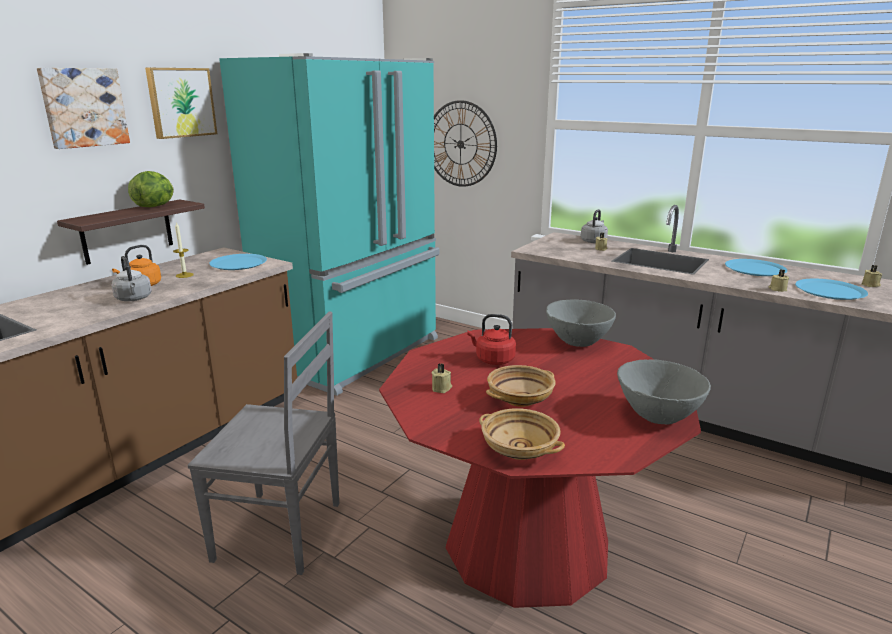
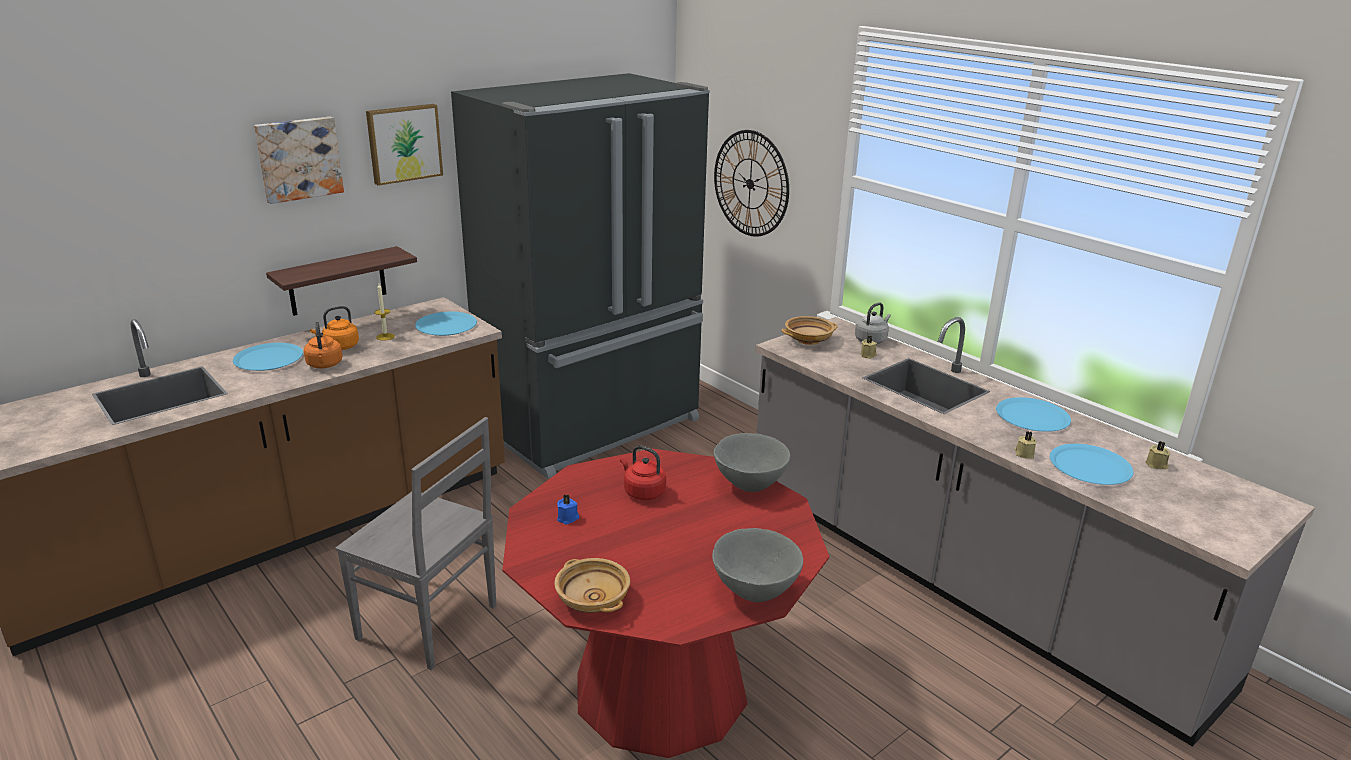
camera: 15 degrees right, 5 degrees up
grey kettle [111,256,152,301] -> orange kettle [304,322,343,368]
lettuce [128,171,174,207] -> none
turquoise fridge [219,53,439,396] -> black fridge [451,73,710,479]
beige candle [432,363,452,393] -> blue candle [557,494,579,525]
beige bowl [486,365,556,407] -> beige bowl moved to [781,316,838,345]
none -> blue plate [233,343,303,371]

